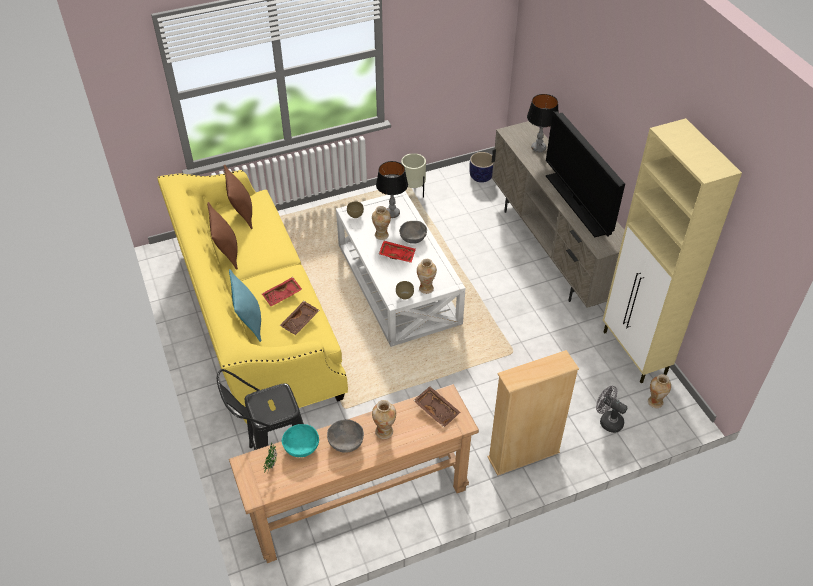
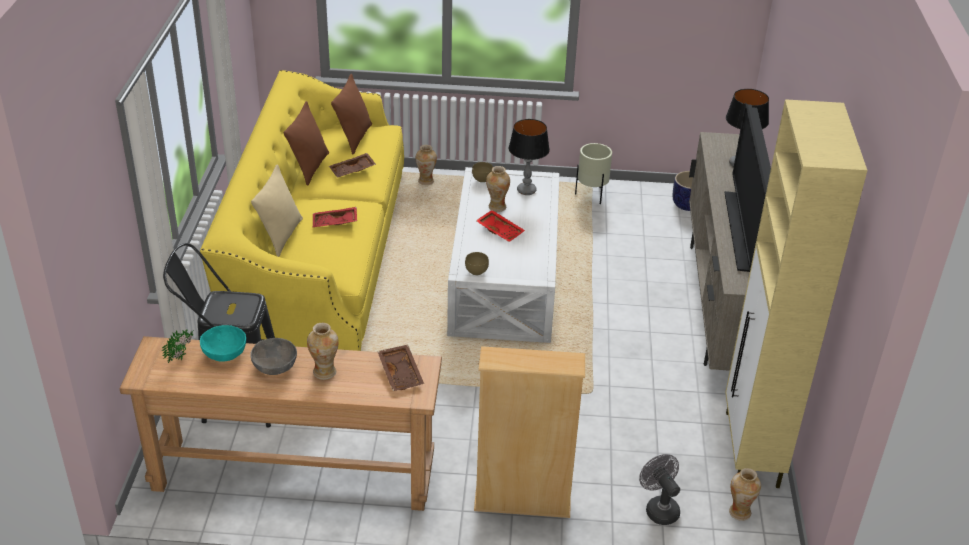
camera: 25 degrees right, 10 degrees down
turquoise pillow [229,270,261,342] -> beige pillow [251,164,303,257]
brown tray [279,301,319,335] -> brown tray moved to [329,153,376,178]
grey bowl [399,221,427,244] -> none
vase [417,259,437,294] -> vase moved to [416,145,437,185]

